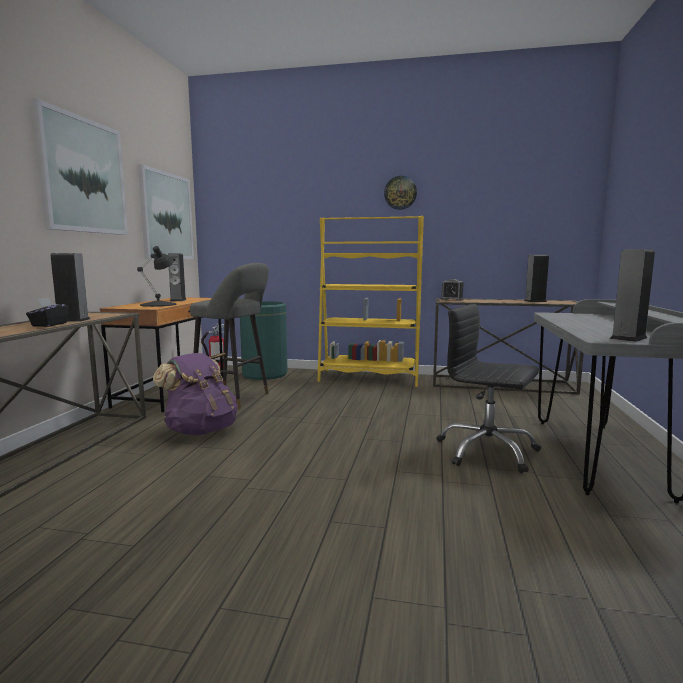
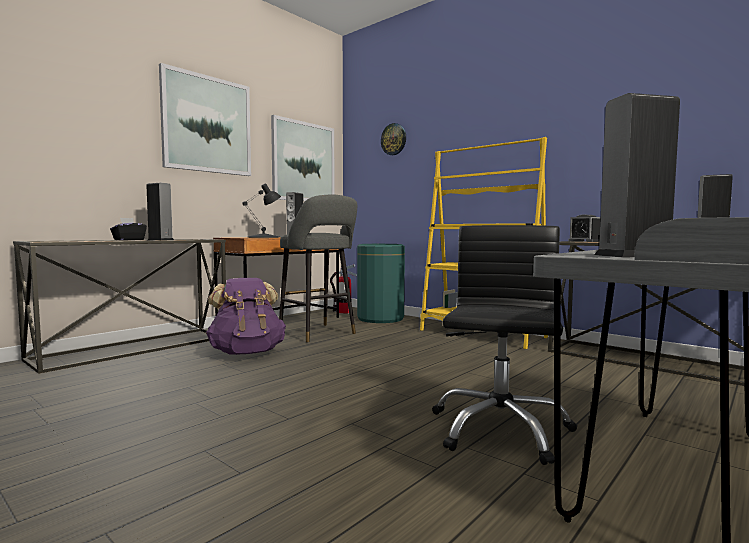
camera: 30 degrees right, 5 degrees down
wall clock [384,176,417,210] -> wall clock moved to [381,123,406,155]
black office chair [436,304,541,473] -> black office chair turned 45 degrees clockwise [432,225,577,465]

